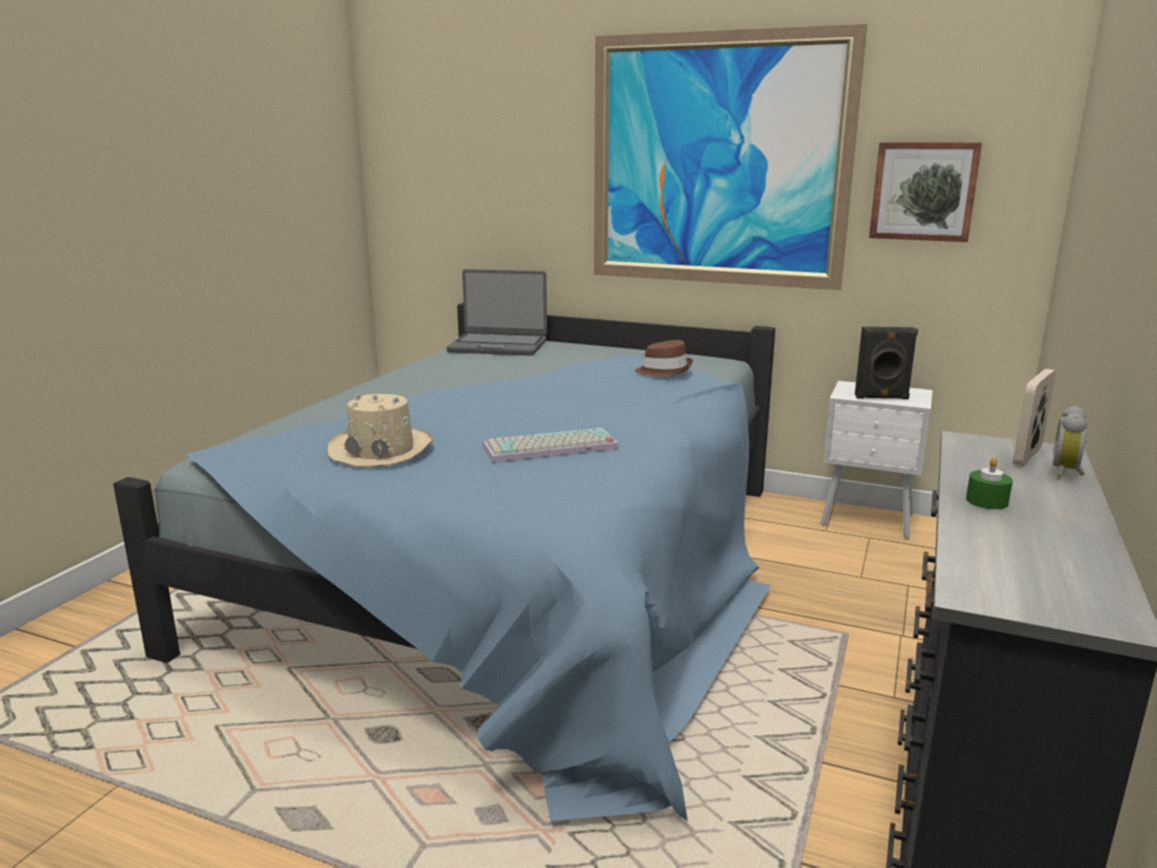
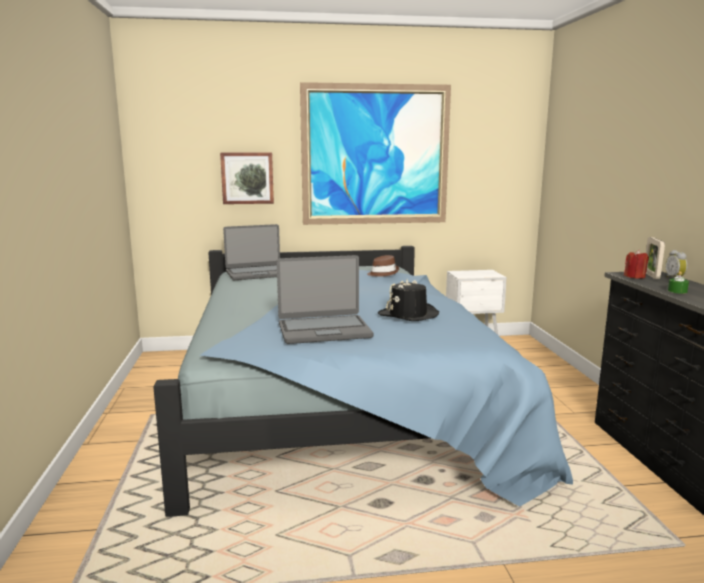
camera: 30 degrees left, 5 degrees down
beige hat [327,390,433,468] -> laptop [277,255,373,344]
keyboard [483,428,619,463] -> black hat [378,280,439,321]
black speaker [855,327,918,399] -> none
picture [869,142,982,242] -> picture moved to [220,153,274,204]
none -> red candle [624,250,649,279]

